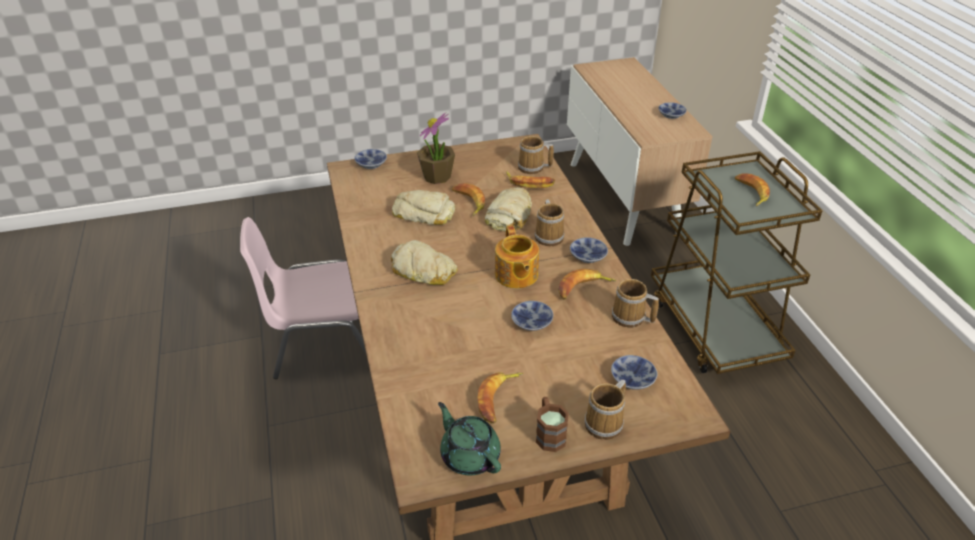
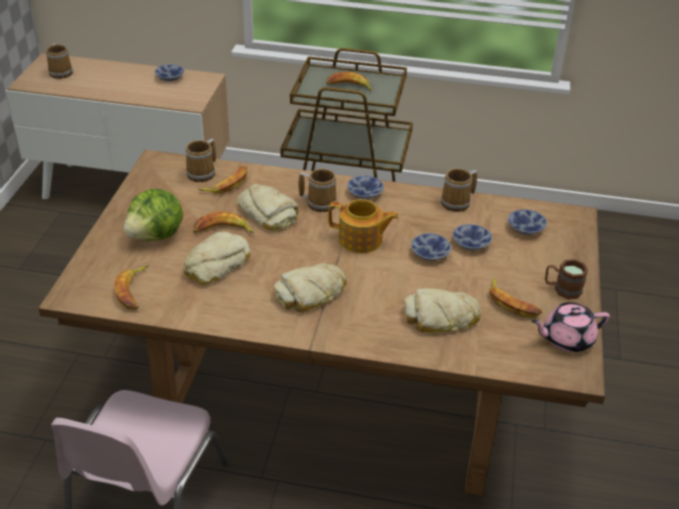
camera: 65 degrees left, 0 degrees up
bowl [354,149,387,169] -> bowl moved to [453,224,492,251]
potted plant [417,113,455,184] -> lettuce [124,189,183,241]
green teapot [438,402,501,476] -> pink teapot [531,302,610,352]
banana [558,269,616,299] -> banana moved to [114,265,149,310]
mug [584,380,626,440] -> mug moved to [46,43,73,79]
none -> bread [405,288,481,332]

